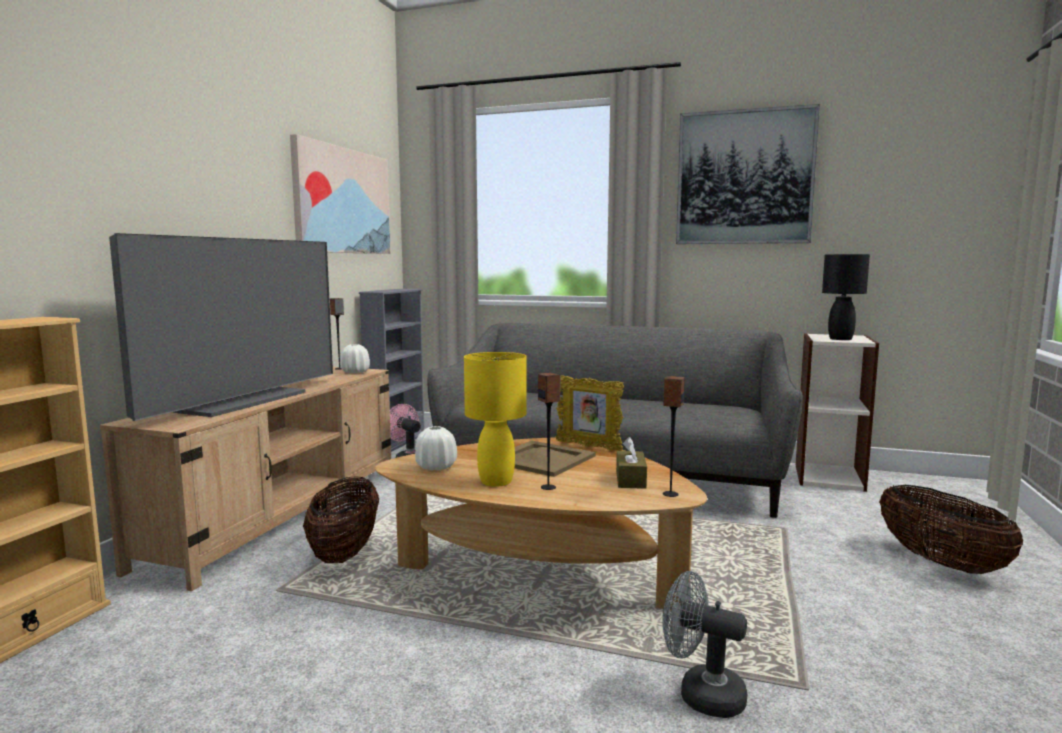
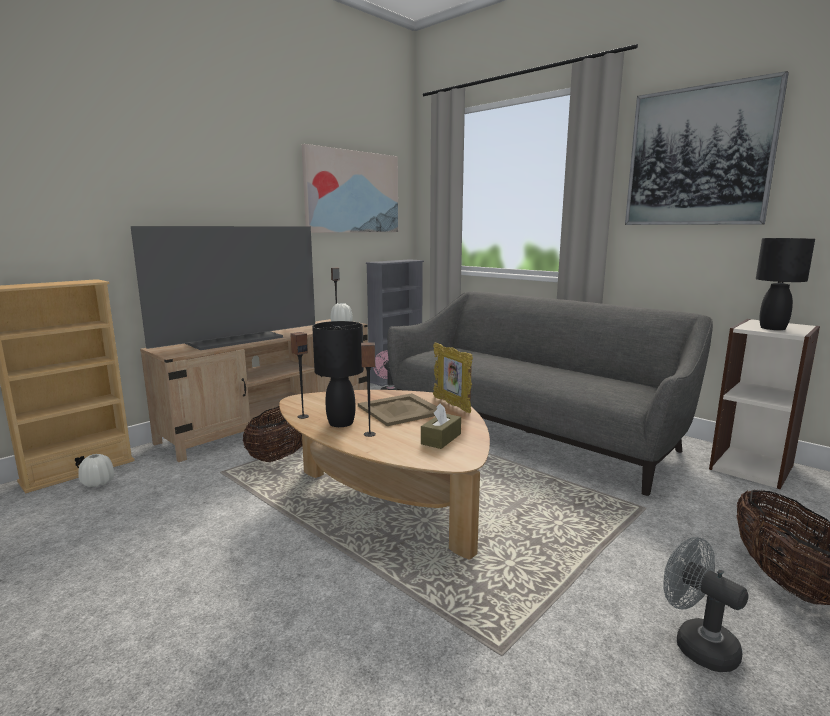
camera: 25 degrees right, 5 degrees up
white vase [415,426,457,470] -> white vase moved to [78,454,114,487]
yellow table lamp [464,352,527,487] -> black table lamp [312,321,364,427]
grey fan [662,571,747,718] -> grey fan moved to [663,537,748,672]
speaker [663,376,685,497] -> speaker moved to [290,332,309,419]

